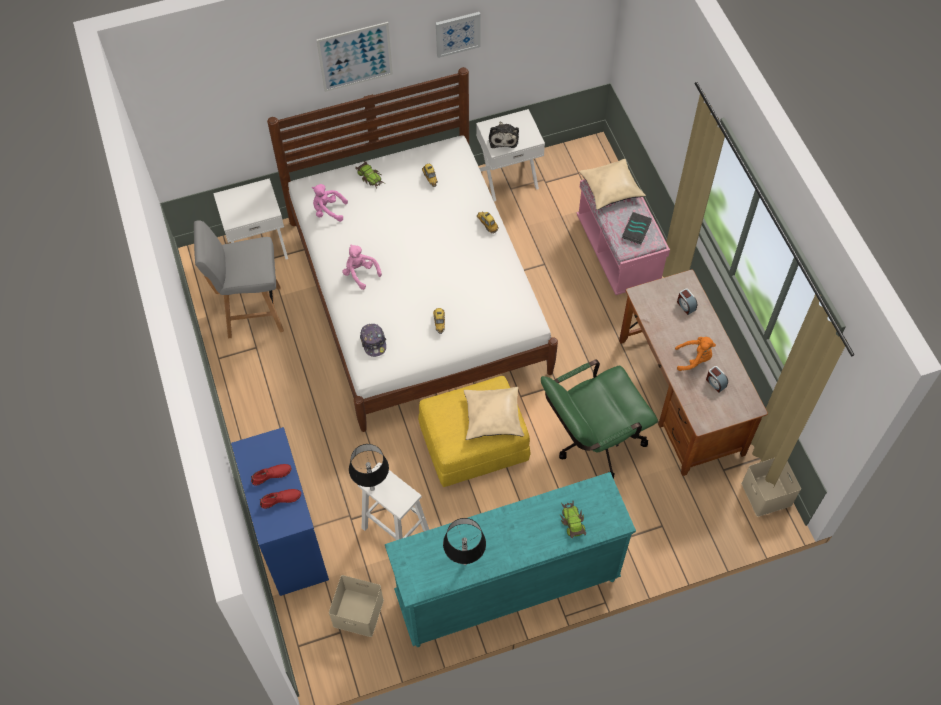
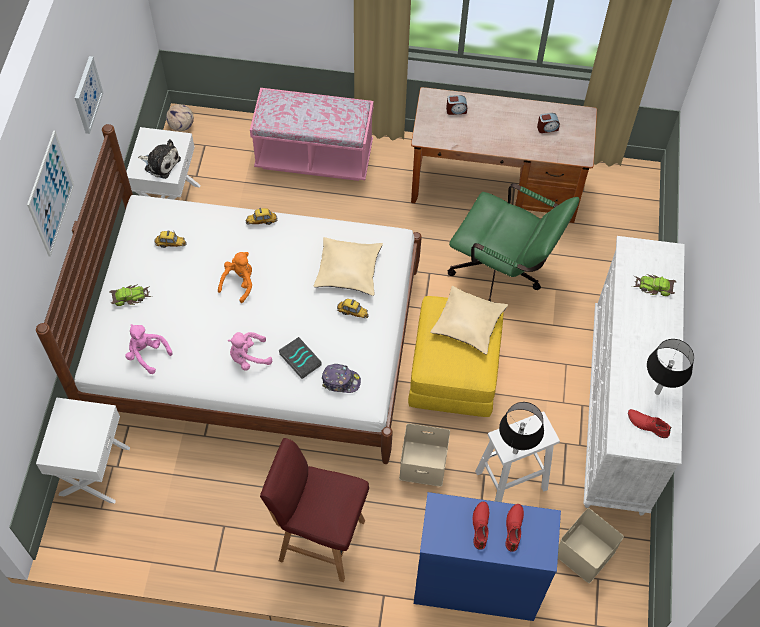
camera: 65 degrees left, 0 degrees up
grey stool [194,220,284,339] -> none
pink plush toy [312,184,348,222] -> pink plush toy turned 90 degrees clockwise [125,324,172,374]
turquoise dresser [385,472,636,647] -> white dresser [584,236,685,516]
green office chair [541,359,658,479] -> green office chair turned 60 degrees counterclockwise [447,183,579,302]
beige pillow [579,159,646,210] -> beige pillow moved to [314,237,383,296]
book [622,212,652,244] -> book moved to [279,337,322,379]
orange plush toy [675,337,716,371] -> orange plush toy moved to [218,252,252,303]
beige storage box [741,458,801,517] -> beige storage box moved to [399,423,450,487]
none -> football [166,104,194,131]
none -> red stool [260,438,369,582]
none -> red shoe [628,409,671,438]

